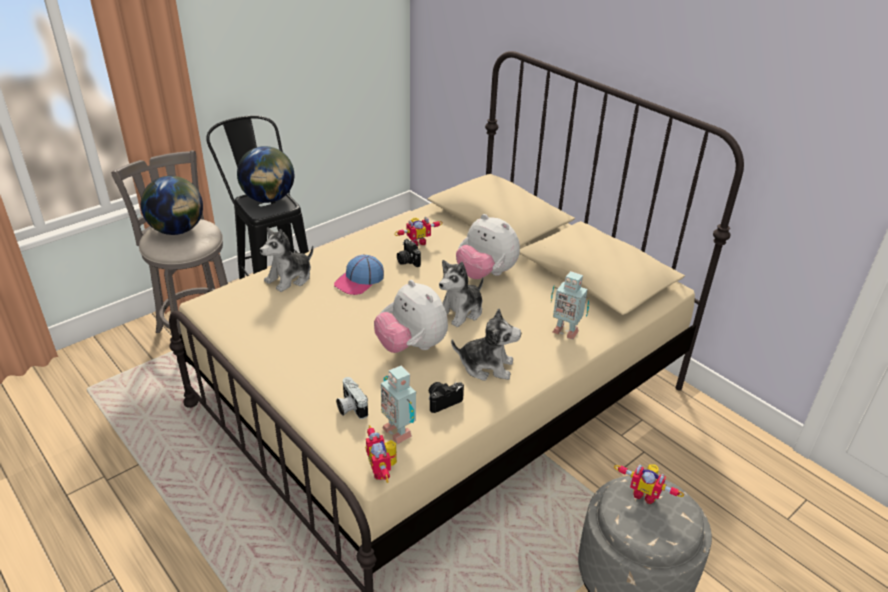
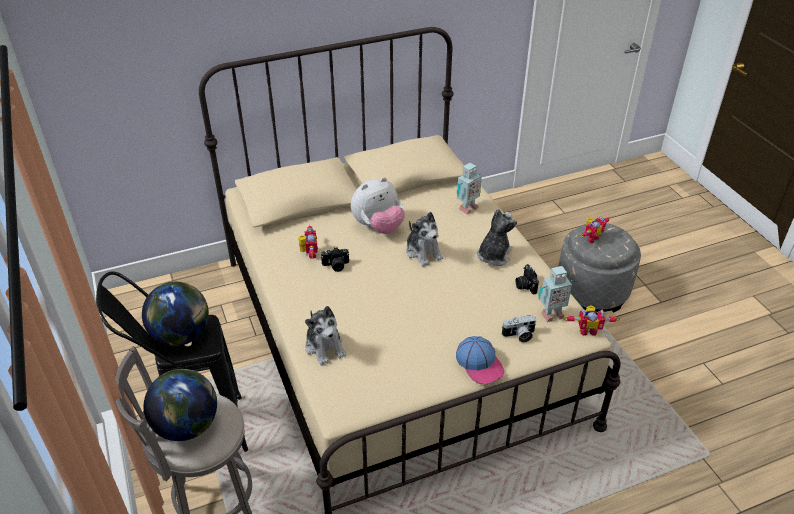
camera: 70 degrees left, 5 degrees up
cap [334,255,384,295] -> cap moved to [456,336,504,384]
plush toy [374,280,448,353] -> none

